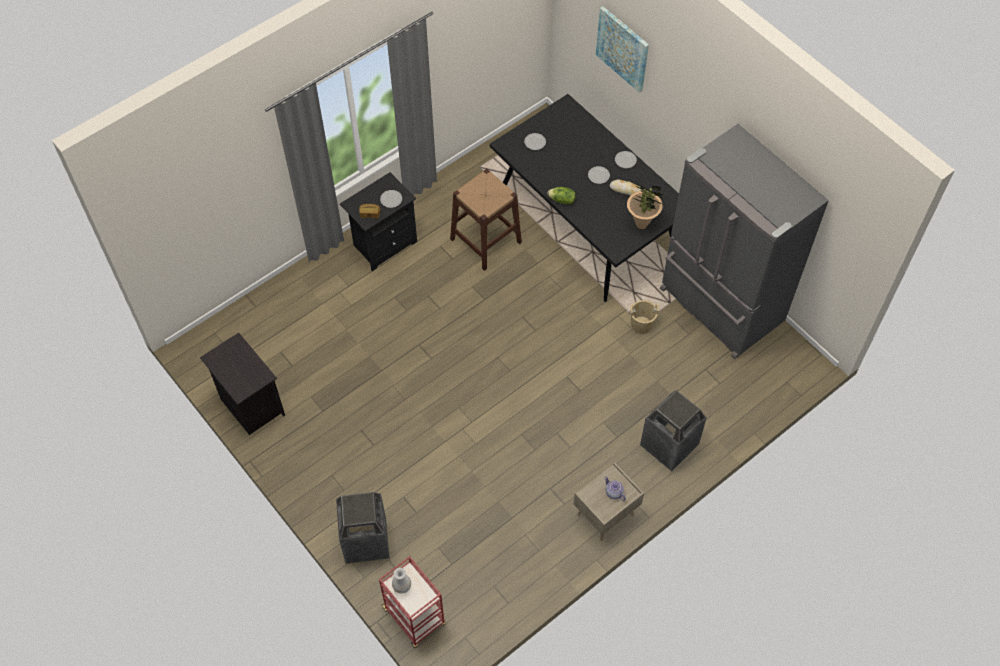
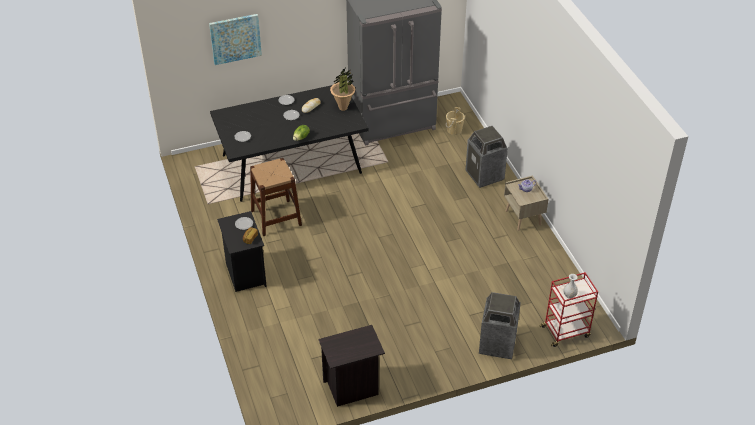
camera: 70 degrees left, 15 degrees down
beige bucket [629,300,660,334] -> beige bucket moved to [446,107,465,135]

